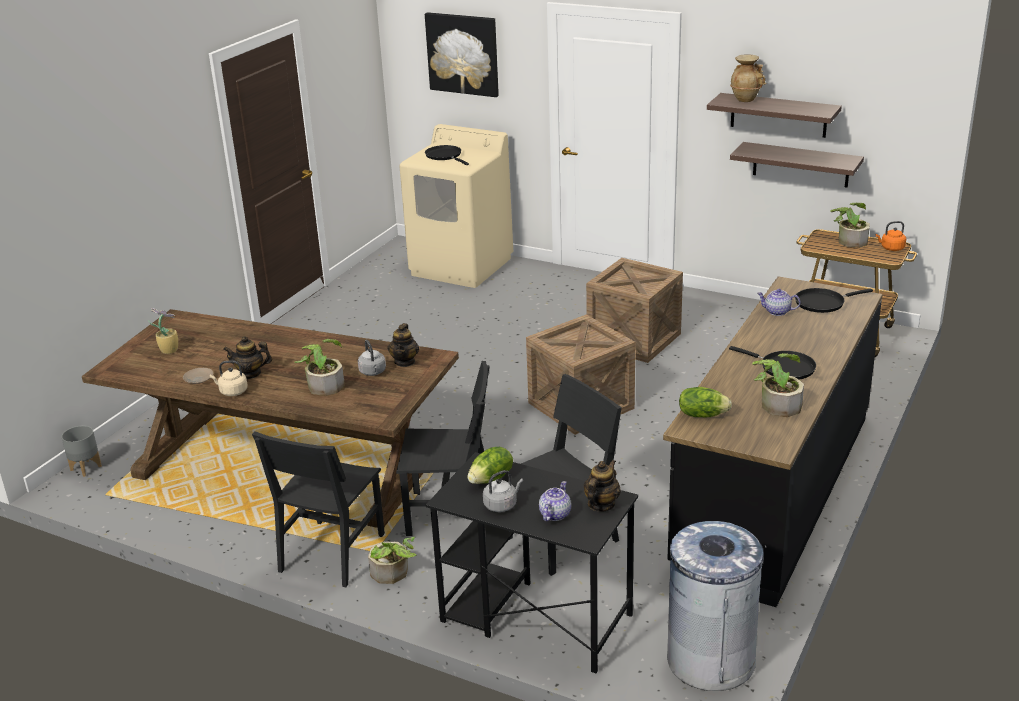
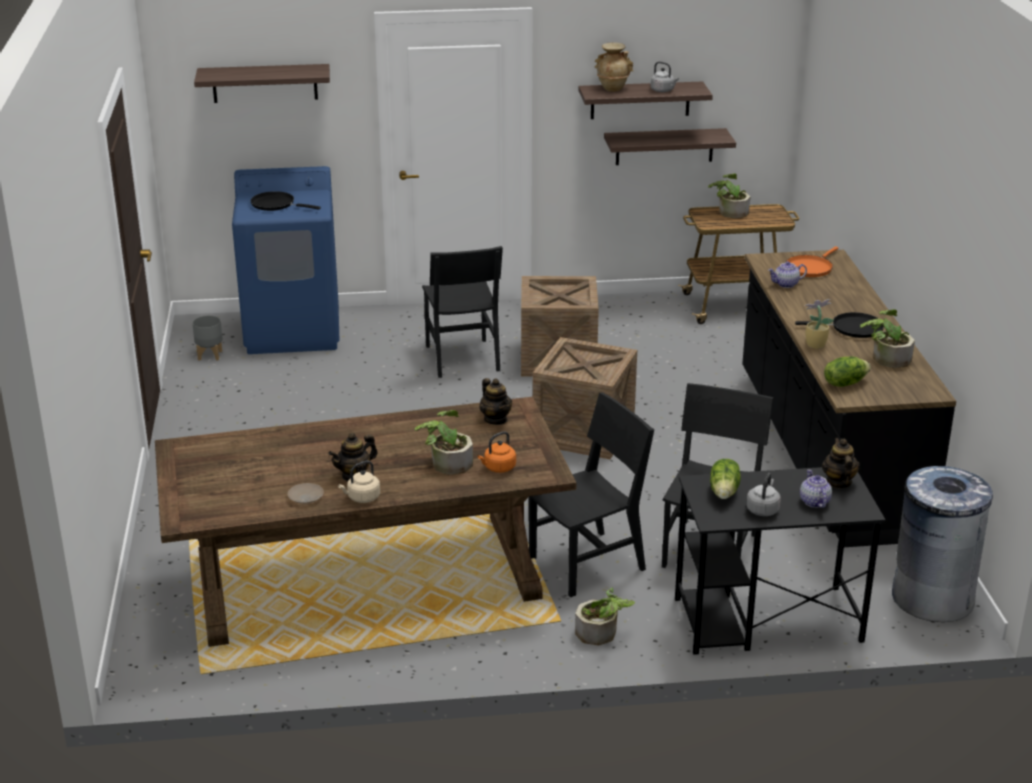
camera: 35 degrees left, 0 degrees up
grey planter [62,425,102,477] -> grey planter moved to [192,315,223,361]
potted plant [148,308,178,354] -> potted plant moved to [804,299,834,349]
black chair [252,431,385,587] -> black chair moved to [422,246,503,378]
grey kettle [358,340,386,376] -> grey kettle moved to [650,61,679,92]
beige washing machine [399,124,513,288] -> blue washing machine [232,166,339,354]
picture [425,12,499,97] -> shelf [194,64,330,103]
black frying pan [795,288,873,313] -> orange frying pan [786,246,839,277]
orange kettle [876,221,906,251] -> orange kettle moved to [477,431,516,473]

